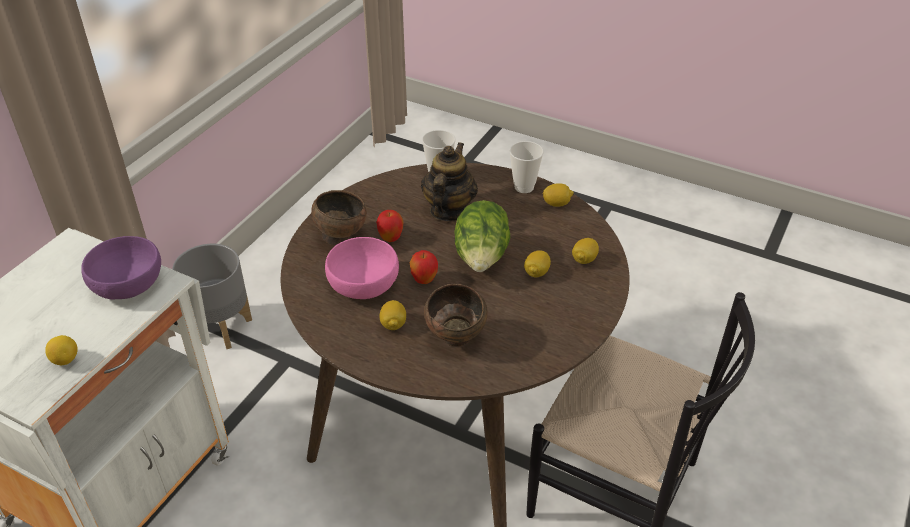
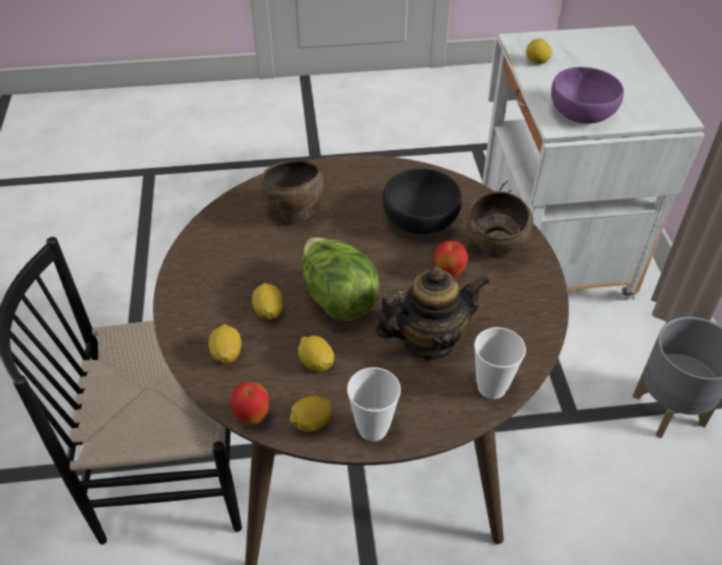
camera: 145 degrees right, 5 degrees up
pink bowl [325,237,399,299] -> black bowl [383,168,462,234]
lemon [380,300,406,330] -> lemon moved to [298,336,334,372]
apple [410,250,438,284] -> apple moved to [230,381,269,425]
teapot [421,142,478,221] -> teapot turned 90 degrees counterclockwise [375,266,490,360]

